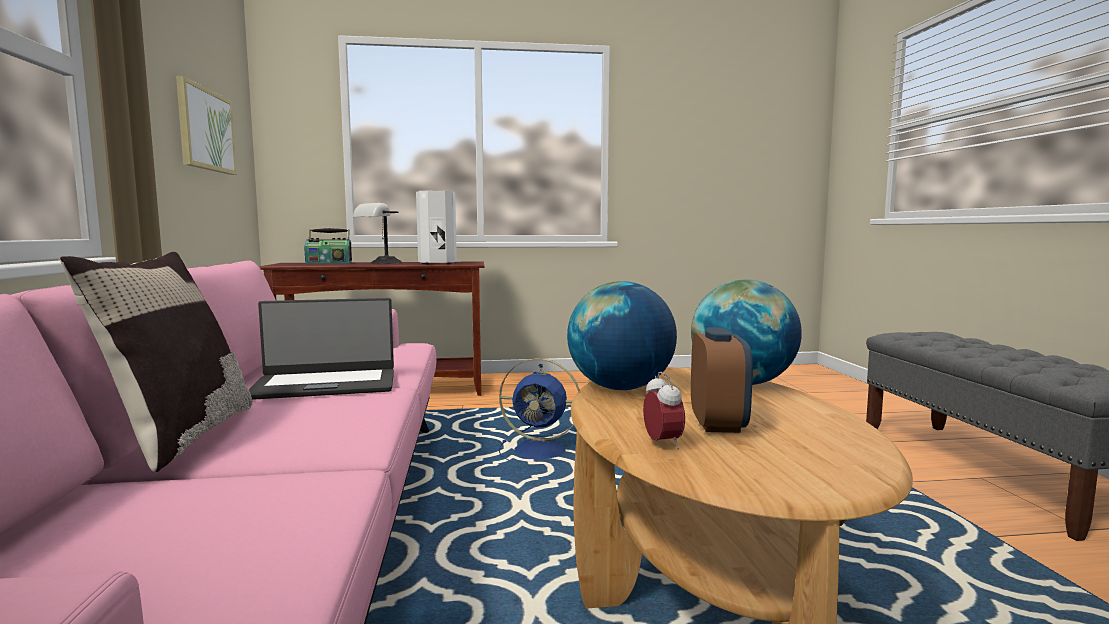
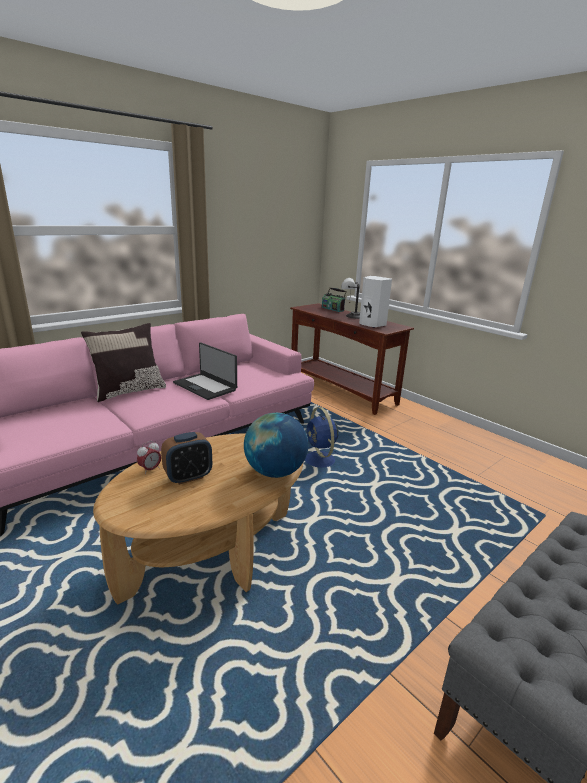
camera: 55 degrees right, 15 degrees up
picture [176,76,237,175] -> none
globe [567,281,677,390] -> none

